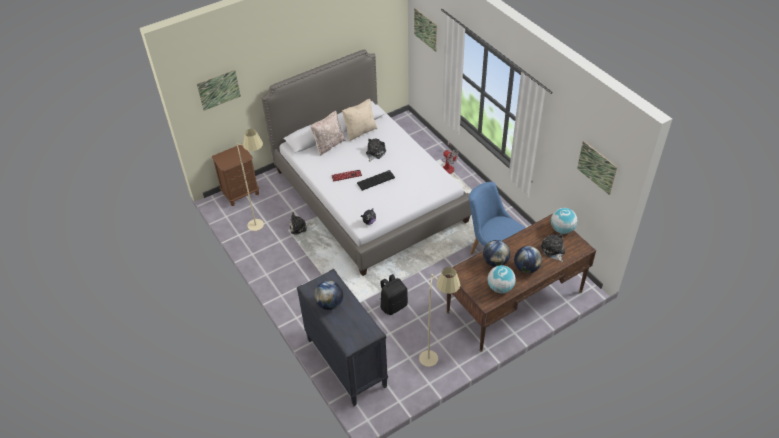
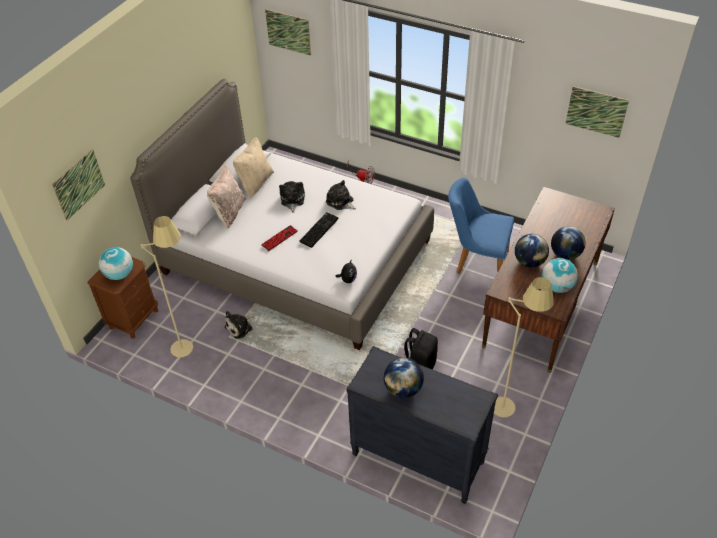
camera: 30 degrees left, 0 degrees up
plush toy [541,234,565,262] -> plush toy moved to [326,180,356,210]
globe [551,208,578,234] -> globe moved to [99,247,133,280]

